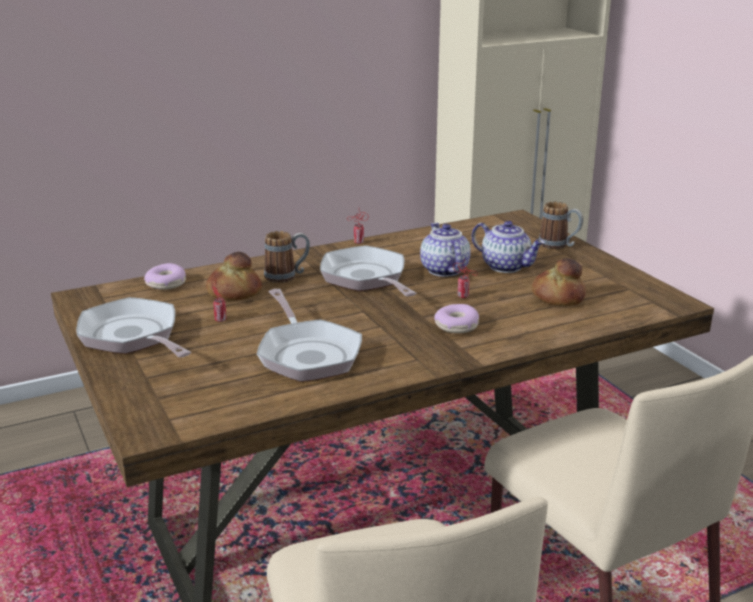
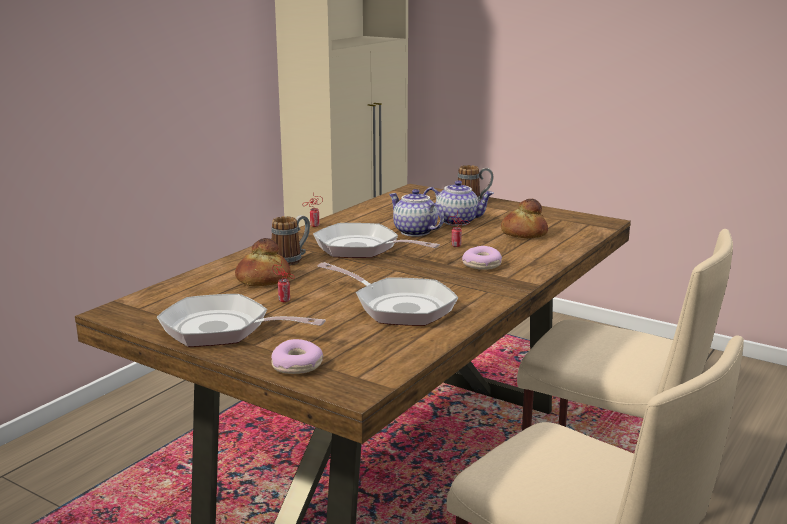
camera: 30 degrees left, 5 degrees down
donut [144,263,186,290] -> donut moved to [271,339,323,374]

